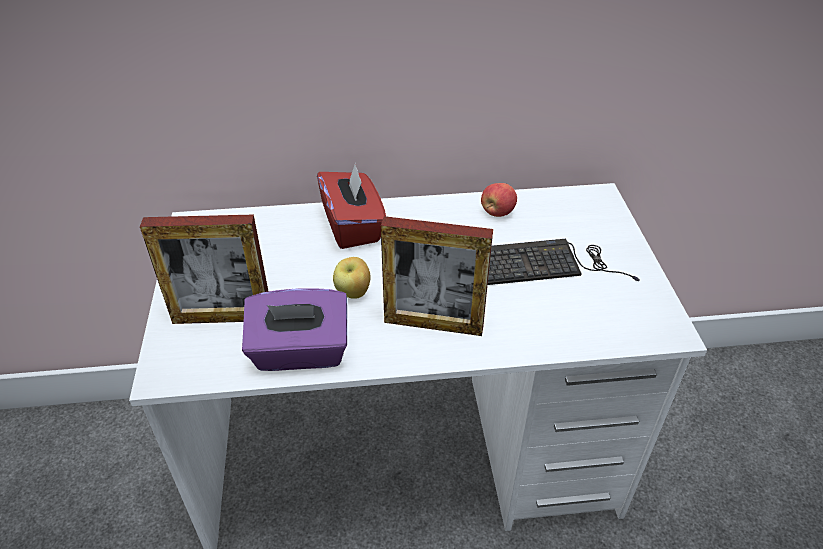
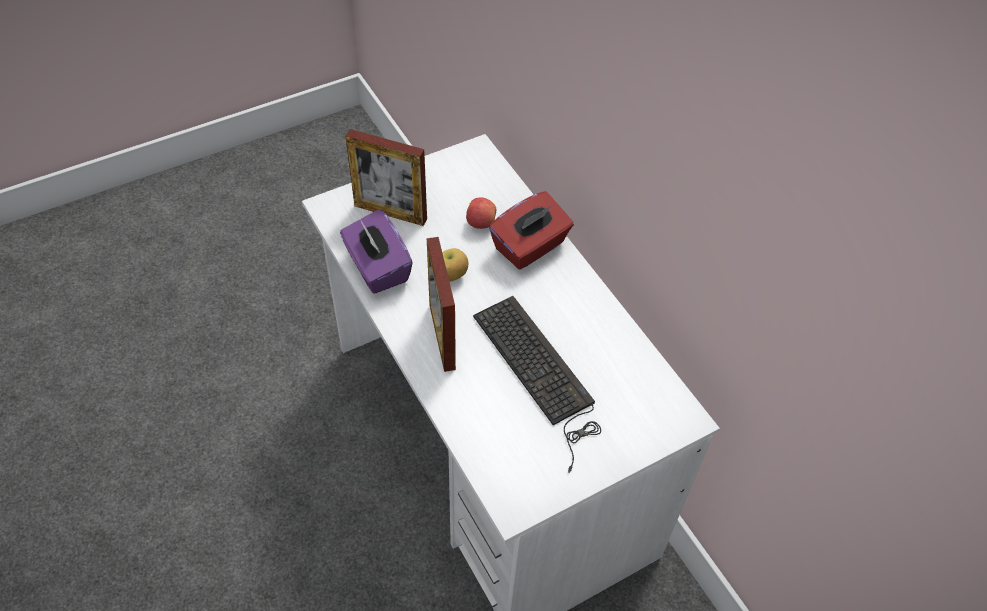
camera: 65 degrees right, 10 degrees up
picture frame [140,215,269,324] -> picture frame turned 45 degrees counterclockwise [345,129,427,226]
apple [481,183,517,217] -> apple moved to [466,197,496,229]

